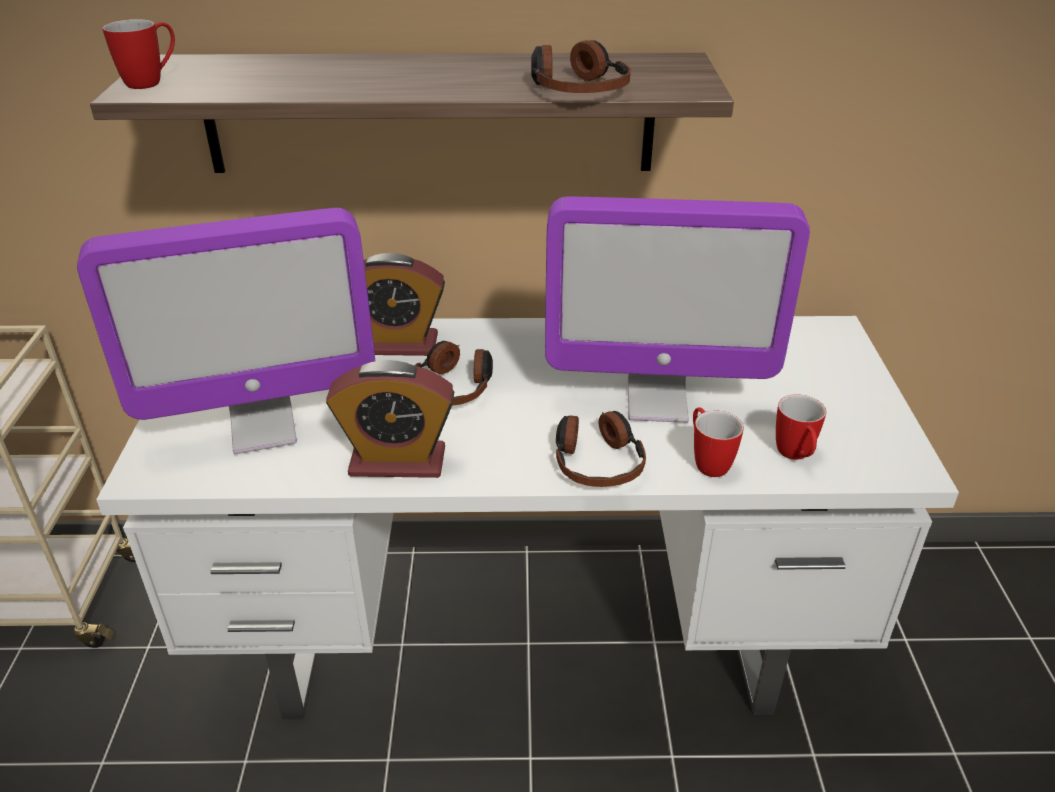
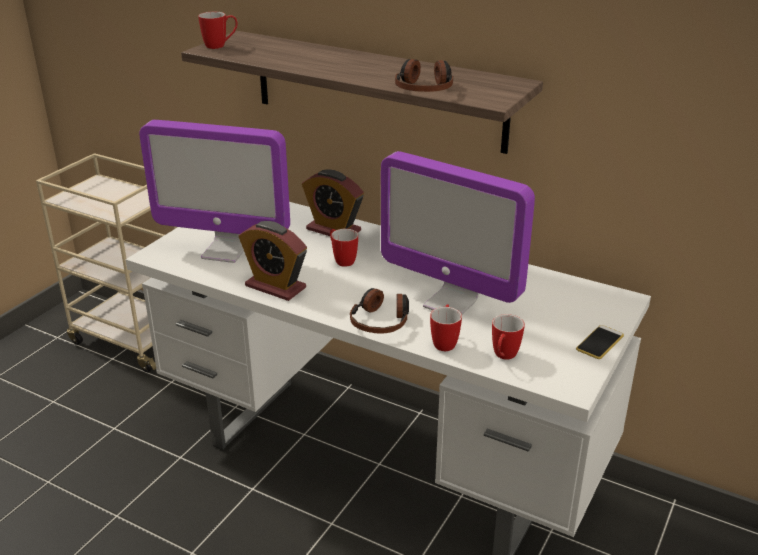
camera: 30 degrees right, 5 degrees down
headphones [415,341,493,406] -> mug [330,229,358,267]
none -> phone [576,325,624,359]

